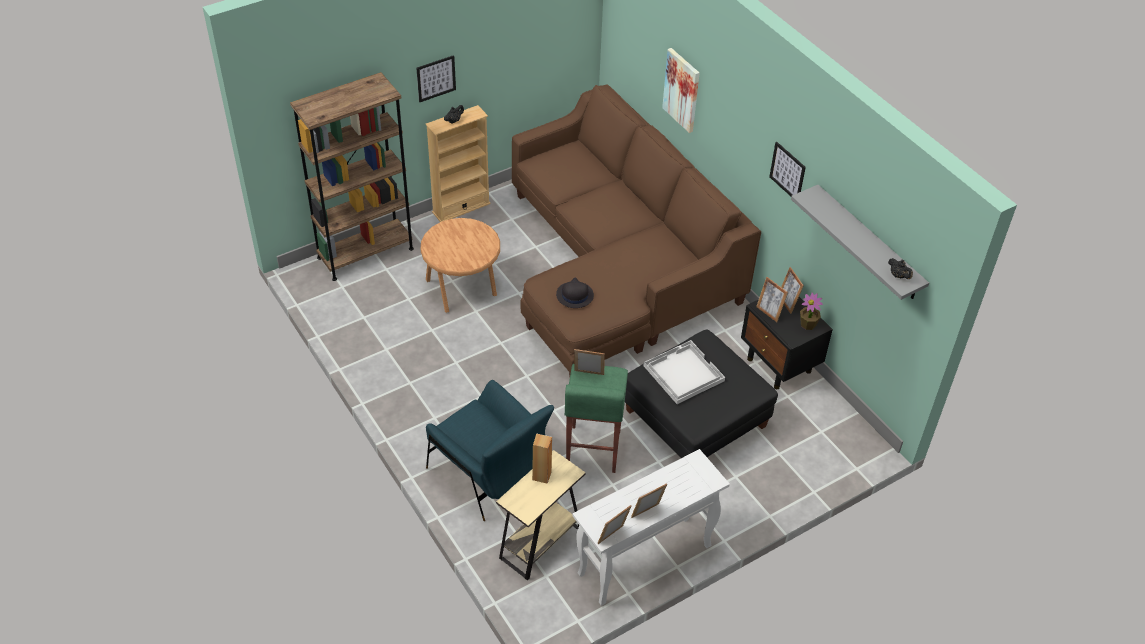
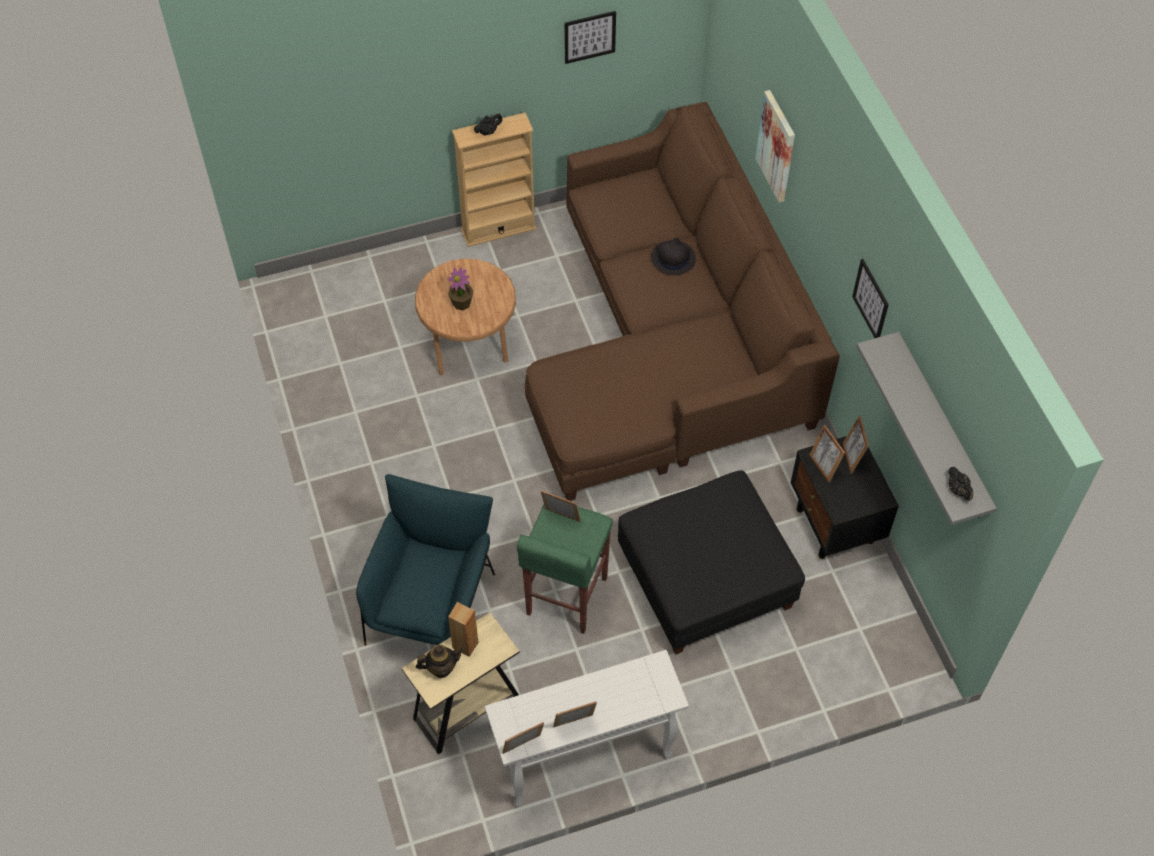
camera: 15 degrees right, 10 degrees up
brown bookcase [290,72,414,281] -> none
picture [416,55,456,102] -> picture moved to [564,11,616,64]
blue armchair [426,380,554,521] -> blue armchair turned 135 degrees counterclockwise [356,474,495,646]
black hat [556,278,594,308] -> black hat moved to [651,238,696,275]
white tray [643,340,725,404] -> none
potted plant [800,292,823,330] -> potted plant moved to [447,267,474,310]
none -> teapot [416,645,463,678]

